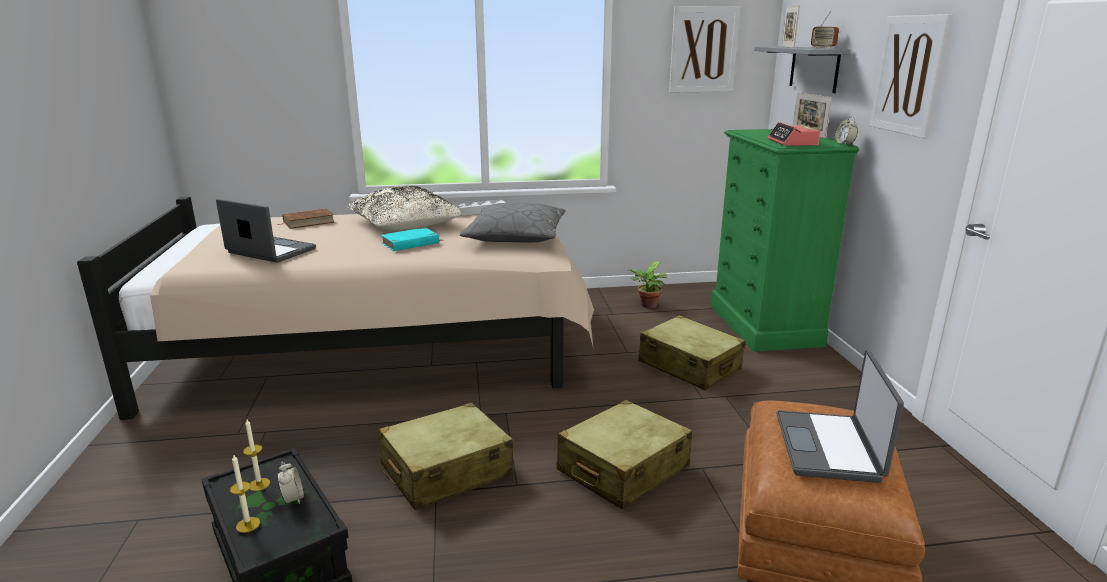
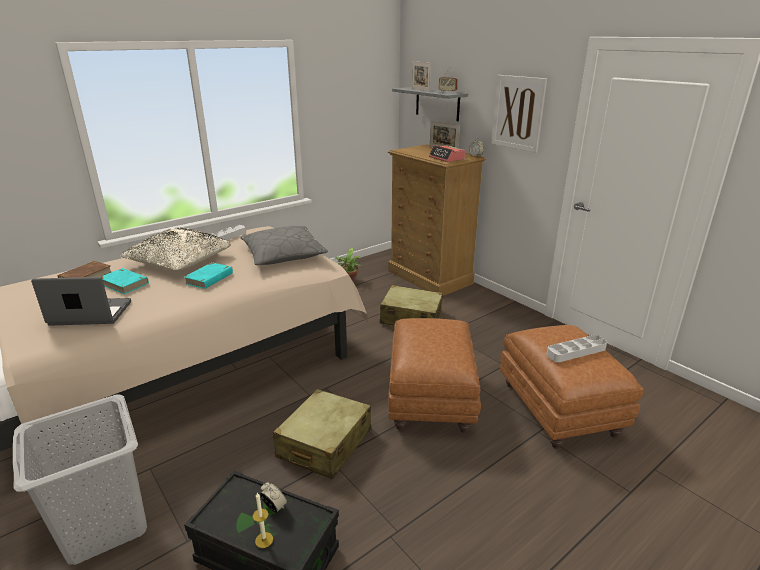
camera: 30 degrees left, 5 degrees up
candle [243,420,270,491] -> none
beige suitcase [557,400,693,510] -> brown ottoman [388,318,481,433]
picture [669,6,740,93] -> none
green dresser [710,129,859,352] -> brown dresser [388,144,485,296]
laptop [776,350,904,483] -> grey tray [547,335,607,362]
none -> grey laundry basket [13,395,147,565]
none -> turquoise book [100,268,149,294]

